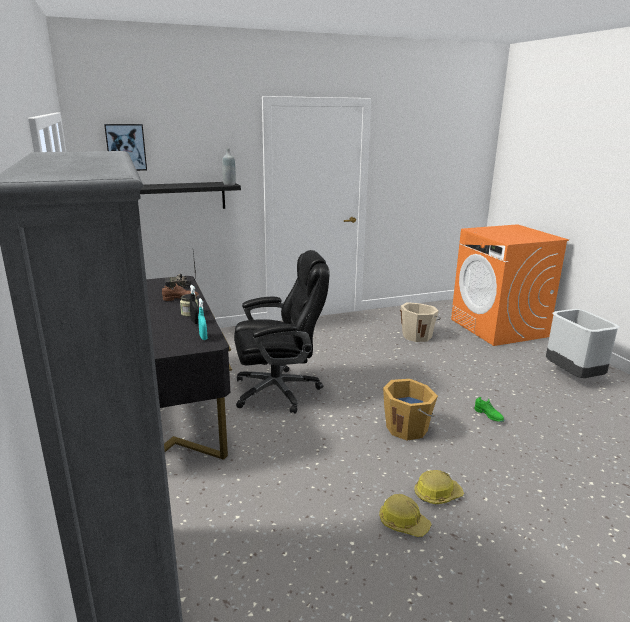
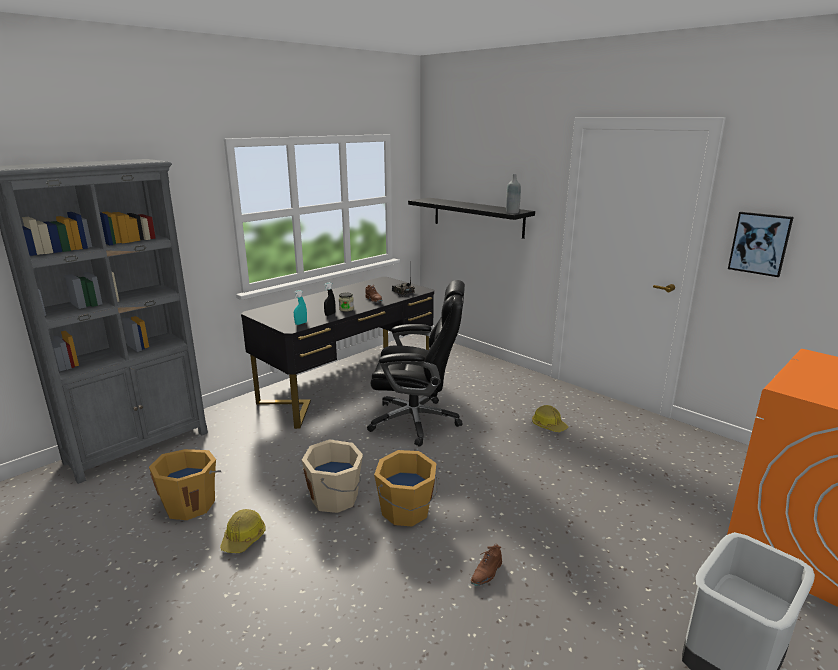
camera: 65 degrees right, 0 degrees up
picture [104,124,147,171] -> picture moved to [728,212,794,277]
black office chair [234,250,330,414] -> black office chair turned 45 degrees counterclockwise [367,280,465,447]
beige bucket [400,302,441,342] -> beige bucket moved to [302,439,363,513]
hard hat [414,470,464,504] -> hard hat moved to [532,405,568,432]
green shoe [475,397,505,422] -> brown shoe [471,545,502,586]
none -> orange bucket [149,449,221,520]

